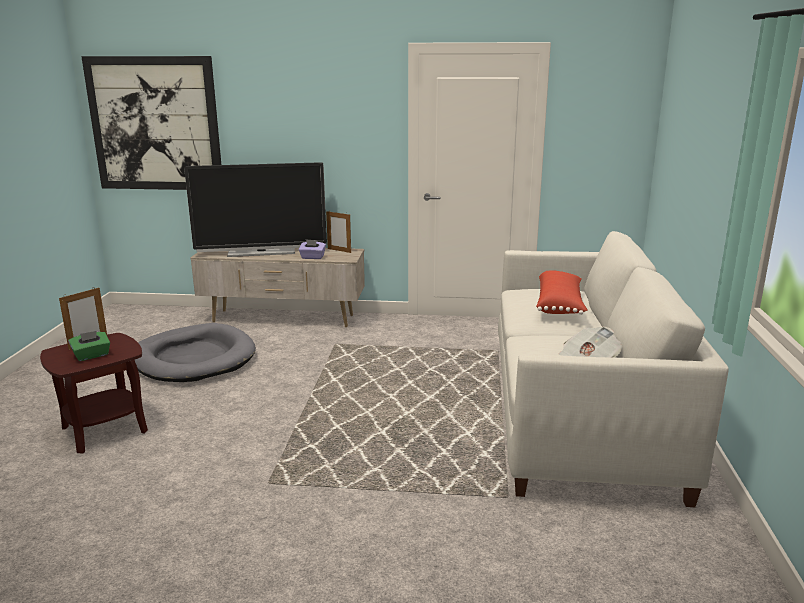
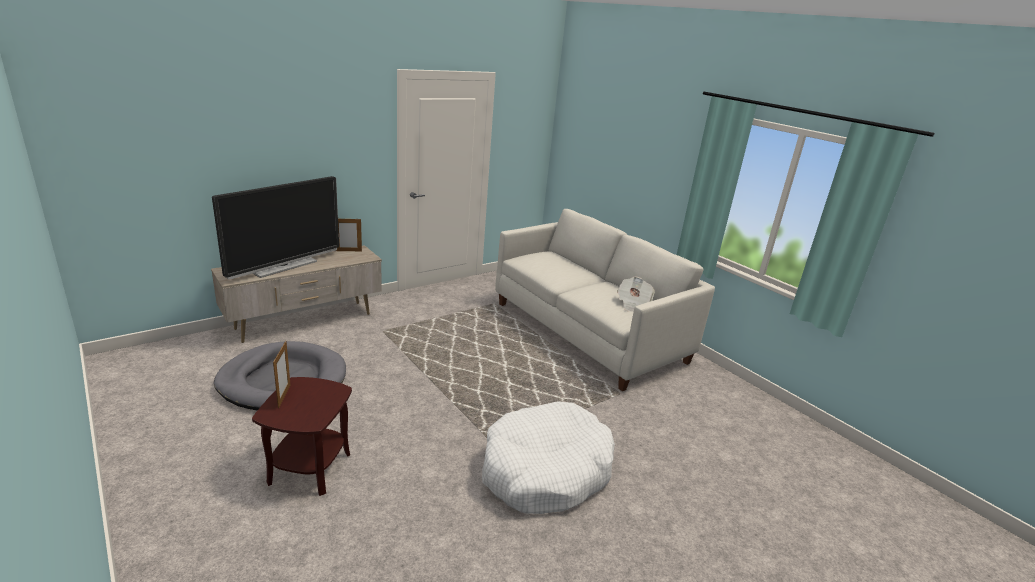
camera: 45 degrees left, 5 degrees up
green tissue box [68,331,110,361] -> none
picture [81,56,221,190] -> none
purple tissue box [299,239,326,259] -> none
red pillow [536,271,588,315] -> none
none -> white dog bed [482,401,615,514]

